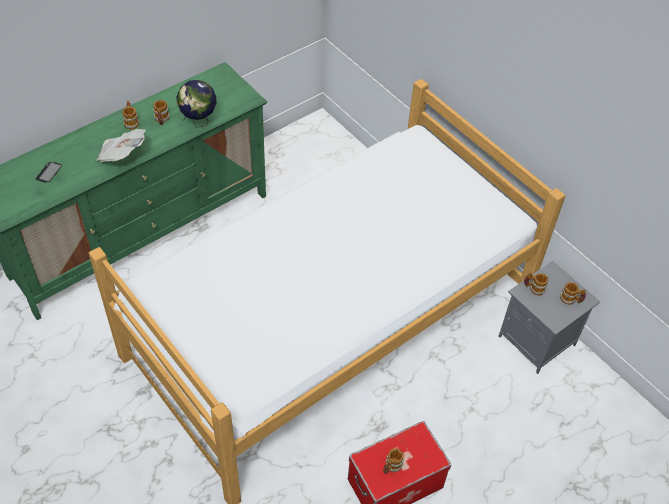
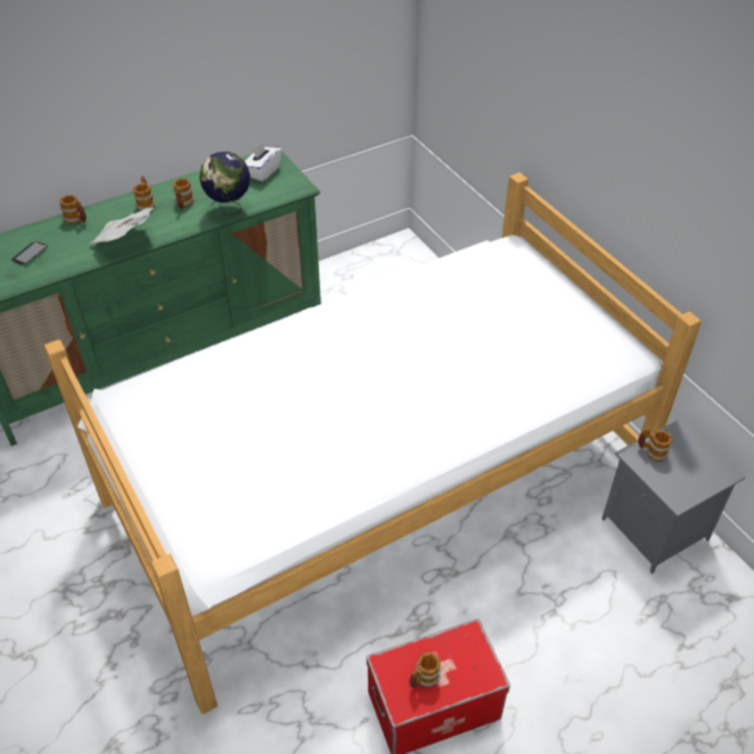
camera: 10 degrees right, 5 degrees down
mug [560,282,586,305] -> mug moved to [59,195,86,224]
none -> white tissue box [245,141,282,182]

